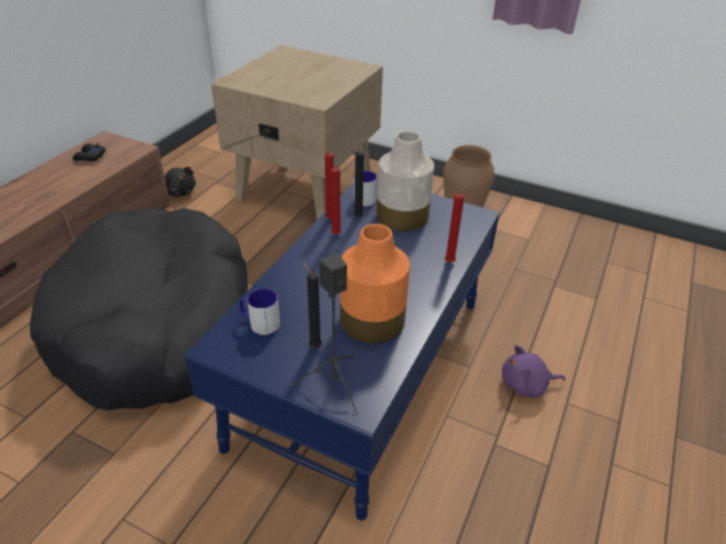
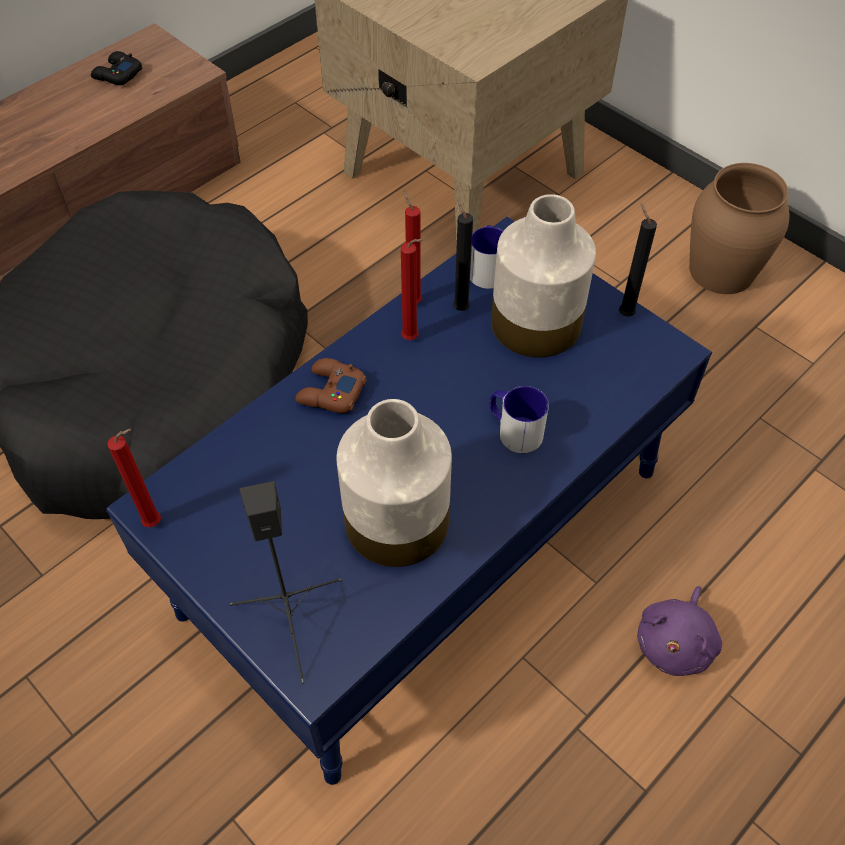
camera: 20 degrees right, 15 degrees up
black plush toy [165,167,196,196] -> none
mug [239,288,280,335] -> mug moved to [490,386,549,453]
black candle [302,262,322,348] -> black candle moved to [619,203,657,317]
orange vase [340,224,410,343] -> beige vase [337,399,452,567]
red candle [445,185,469,263] -> red candle moved to [107,429,161,527]
purple plush toy [502,345,566,397] -> purple plush toy turned 75 degrees counterclockwise [637,586,722,676]
none -> brown game controller [295,358,367,413]

